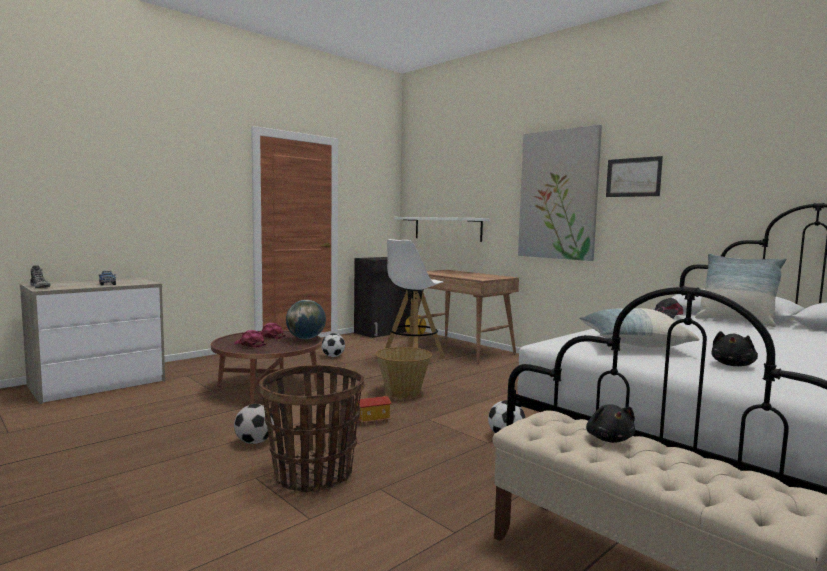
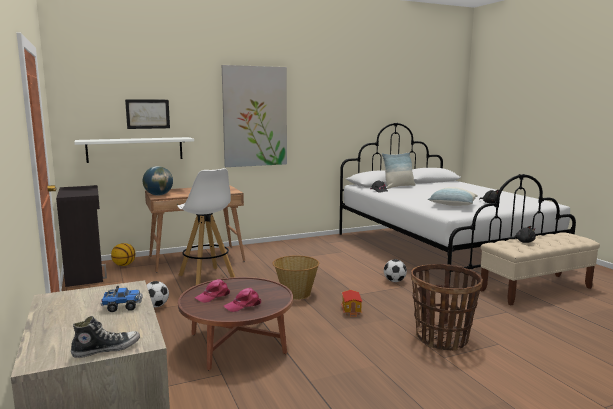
camera: 70 degrees left, 5 degrees up
football [234,404,274,444] -> none
globe [286,300,326,339] -> globe moved to [143,166,173,196]
picture [606,156,663,197] -> picture moved to [125,99,170,129]

